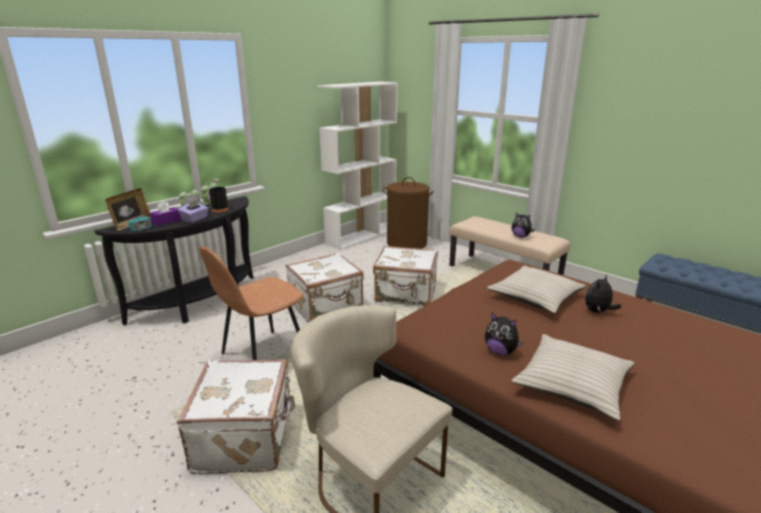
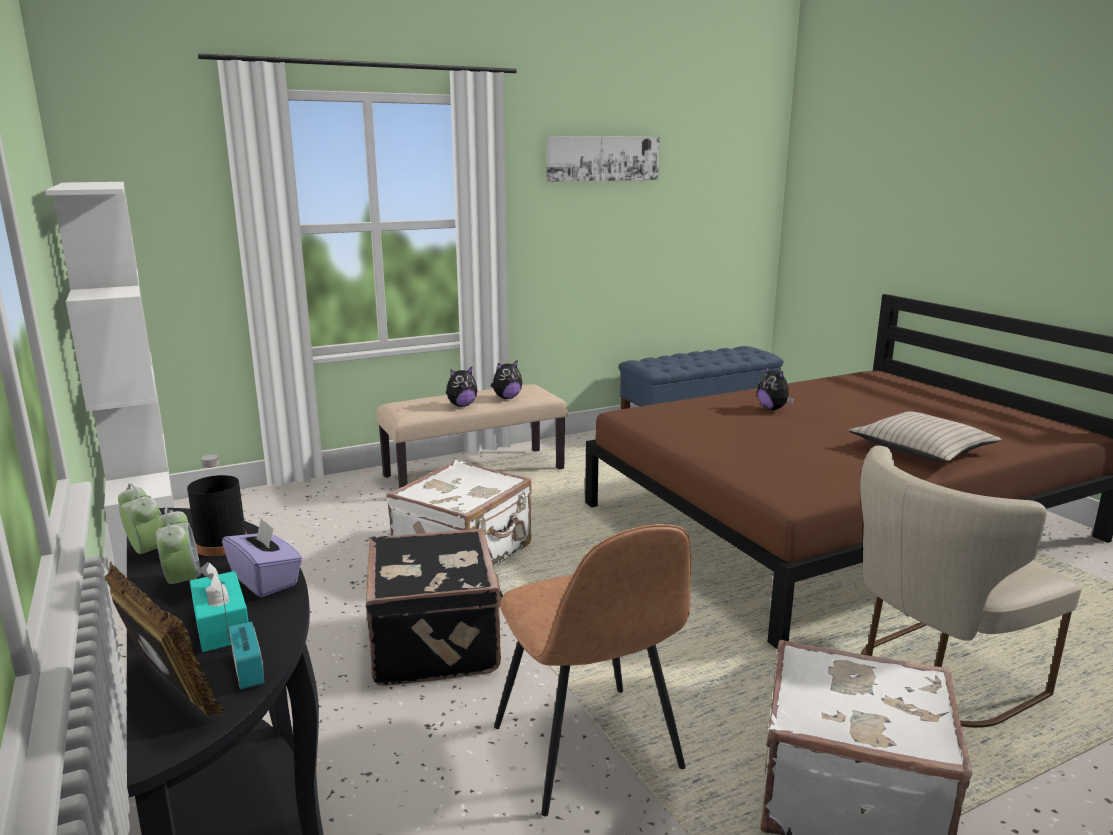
camera: 70 degrees left, 5 degrees down
purple tissue box [150,201,181,226] -> turquoise tissue box [190,562,249,652]
white suitcase [286,253,363,322] -> black suitcase [366,528,503,685]
brown laundry basket [383,177,434,249] -> none
plush toy [485,312,524,355] -> plush toy moved to [446,367,477,407]
beige pillow [487,266,586,313] -> none
none -> picture [546,136,660,182]

